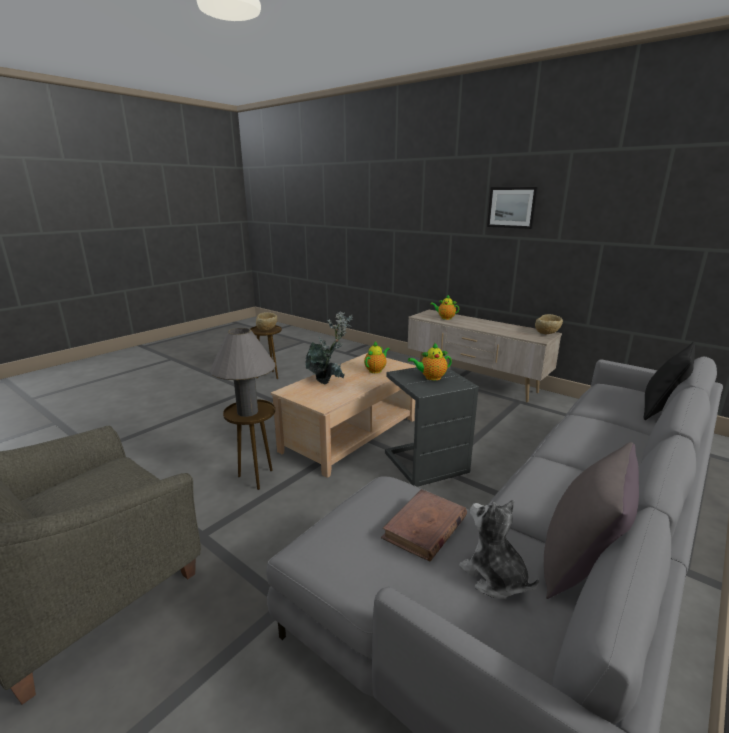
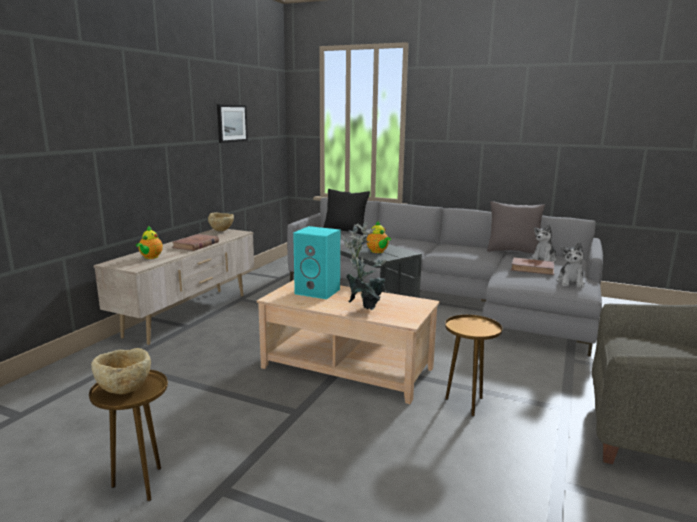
camera: 105 degrees left, 5 degrees down
grey table lamp [210,328,275,417] -> none
teapot [364,342,390,373] -> turquoise speaker [293,226,340,299]
picture [487,187,538,229] -> picture moved to [217,104,248,143]
none -> brown book [171,234,219,251]
none -> plush toy [556,242,585,288]

